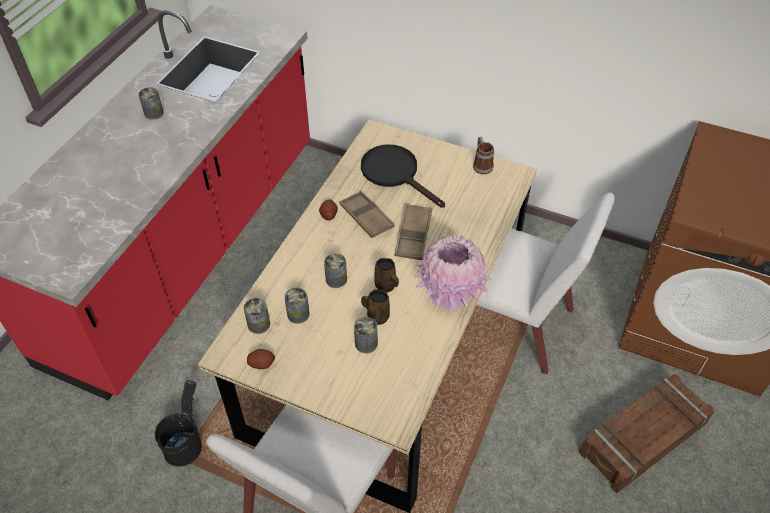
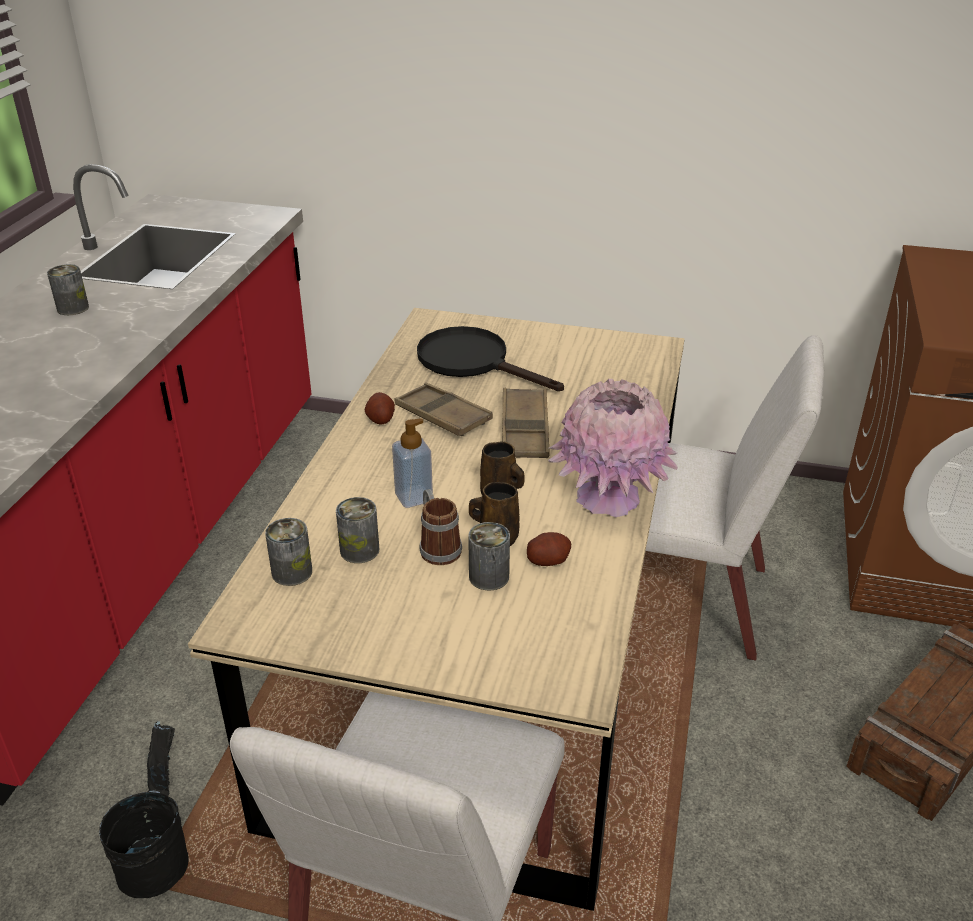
camera: 10 degrees left, 15 degrees down
potato [247,349,275,369] -> potato moved to [527,532,571,566]
can [324,253,347,288] -> soap dispenser [392,418,433,508]
mug [473,137,494,174] -> mug moved to [419,489,462,565]

